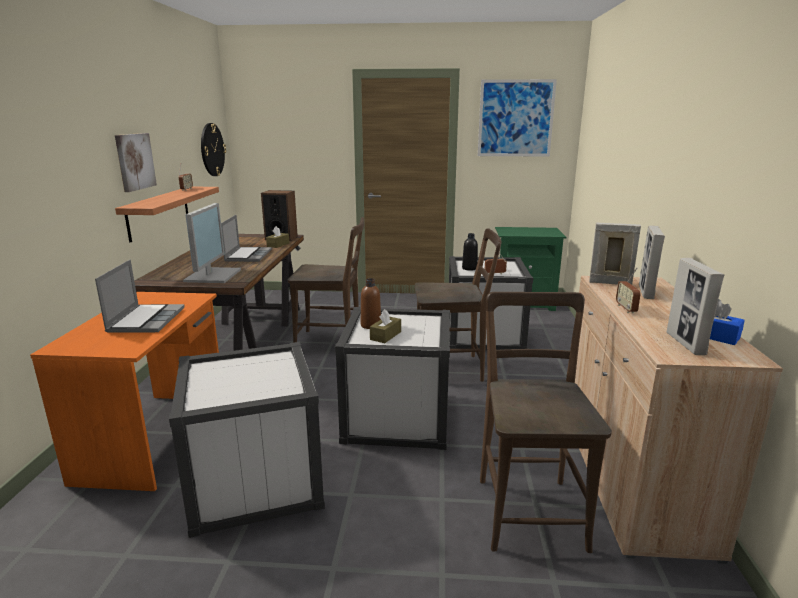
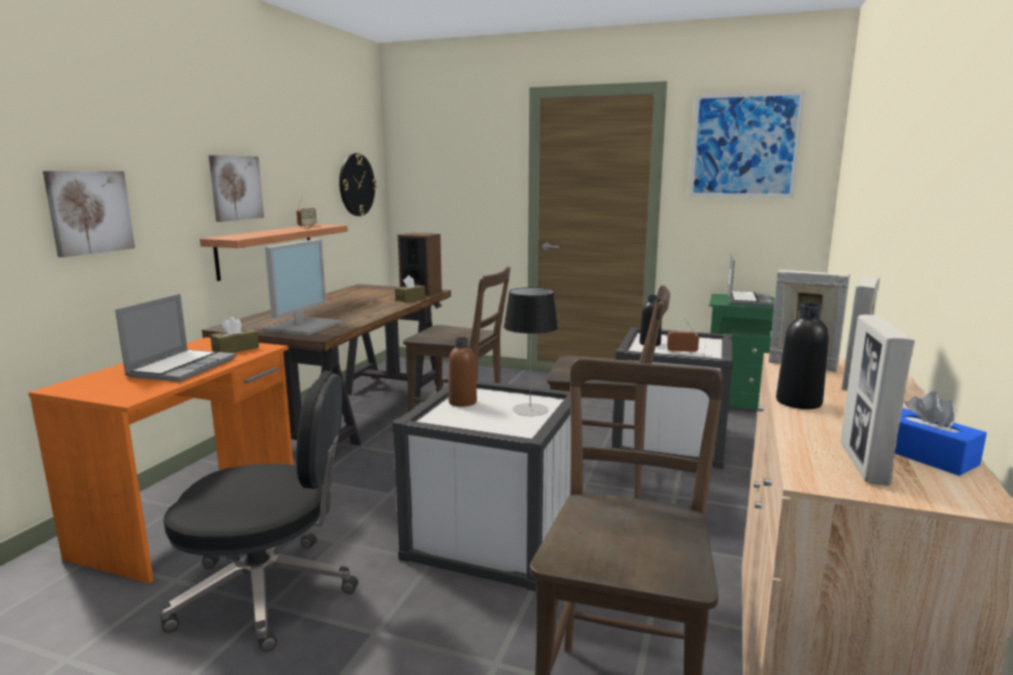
camera: 15 degrees right, 5 degrees down
white storage box [169,342,325,538] -> black office chair [159,371,358,652]
laptop [221,215,272,262] -> laptop moved to [727,254,774,306]
brown tissue box [370,309,401,343] -> brown tissue box moved to [210,317,259,353]
radio [616,268,641,313] -> black bottle [776,303,829,409]
none -> picture [43,171,135,257]
none -> table lamp [504,287,558,416]

